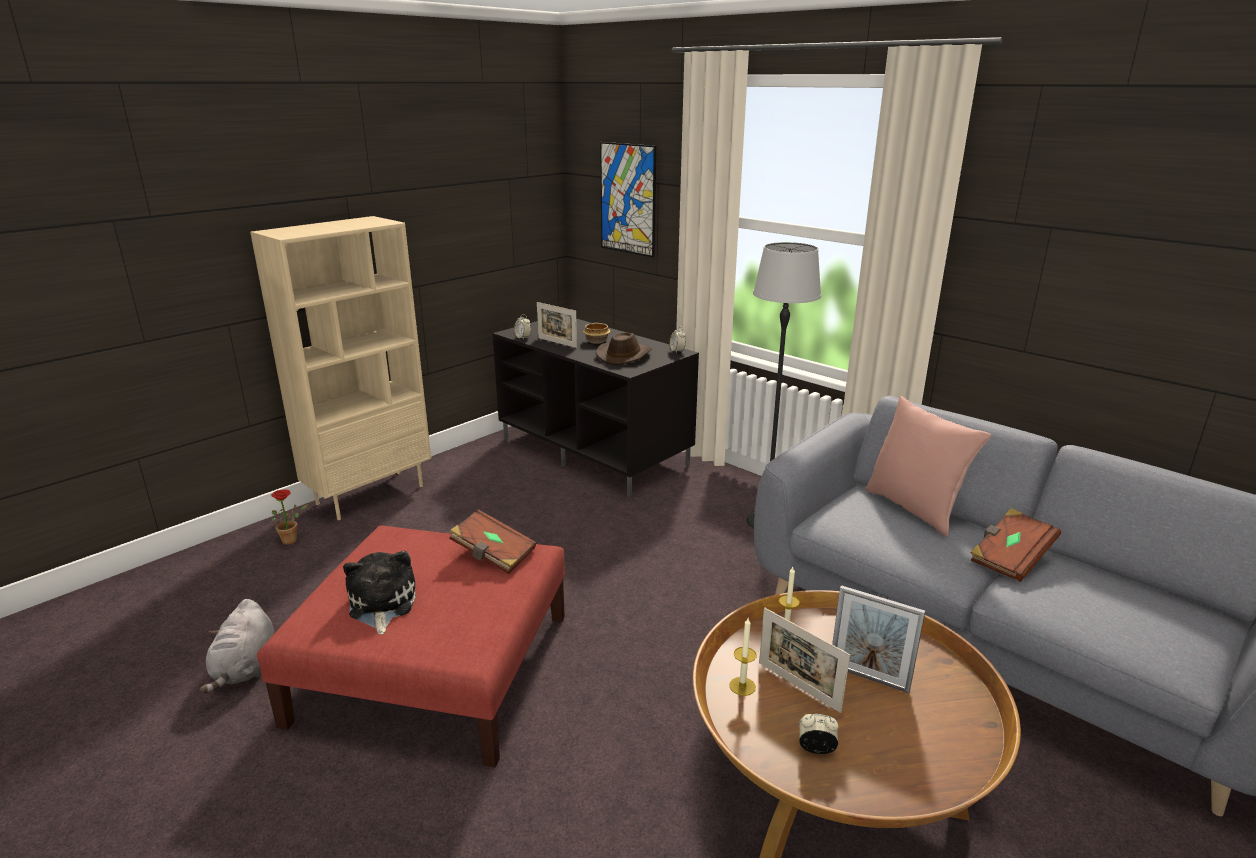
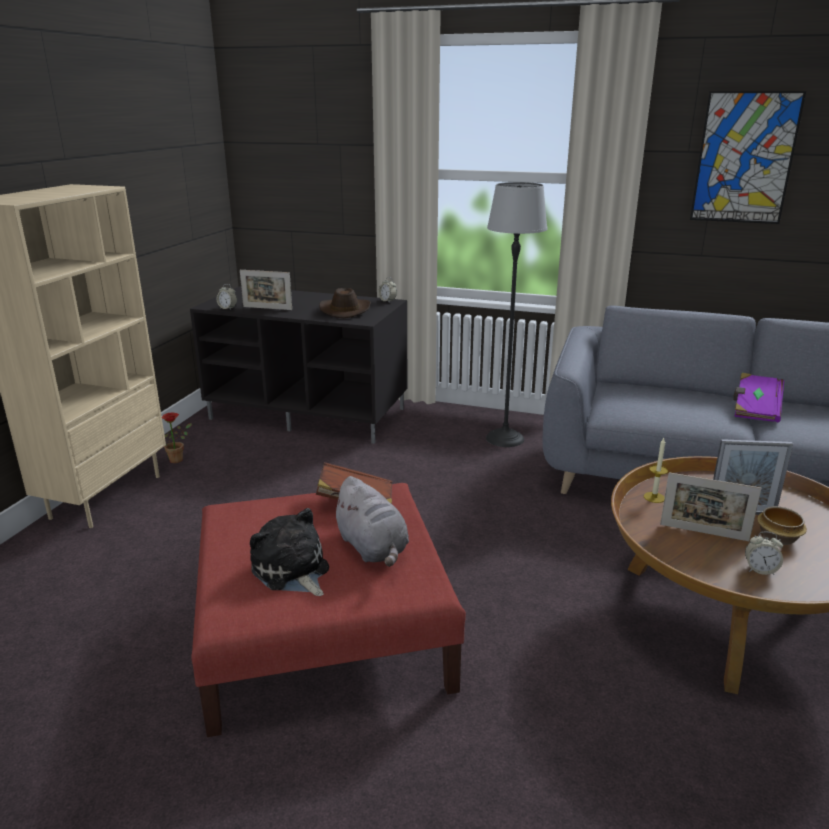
camera: 25 degrees left, 0 degrees up
grey plush toy [200,599,274,693] -> grey plush toy moved to [331,476,409,567]
potted plant [271,489,308,545] -> potted plant moved to [162,413,192,463]
bowl [583,323,610,344] -> bowl moved to [757,506,807,545]
picture [600,142,656,258] -> picture moved to [690,91,806,224]
candle [729,618,757,696] -> none
alarm clock [799,714,838,754] -> alarm clock turned 150 degrees counterclockwise [745,531,783,575]
pink pillow [865,396,991,537] -> none
brown book [970,508,1061,582] -> purple book [733,373,784,422]

